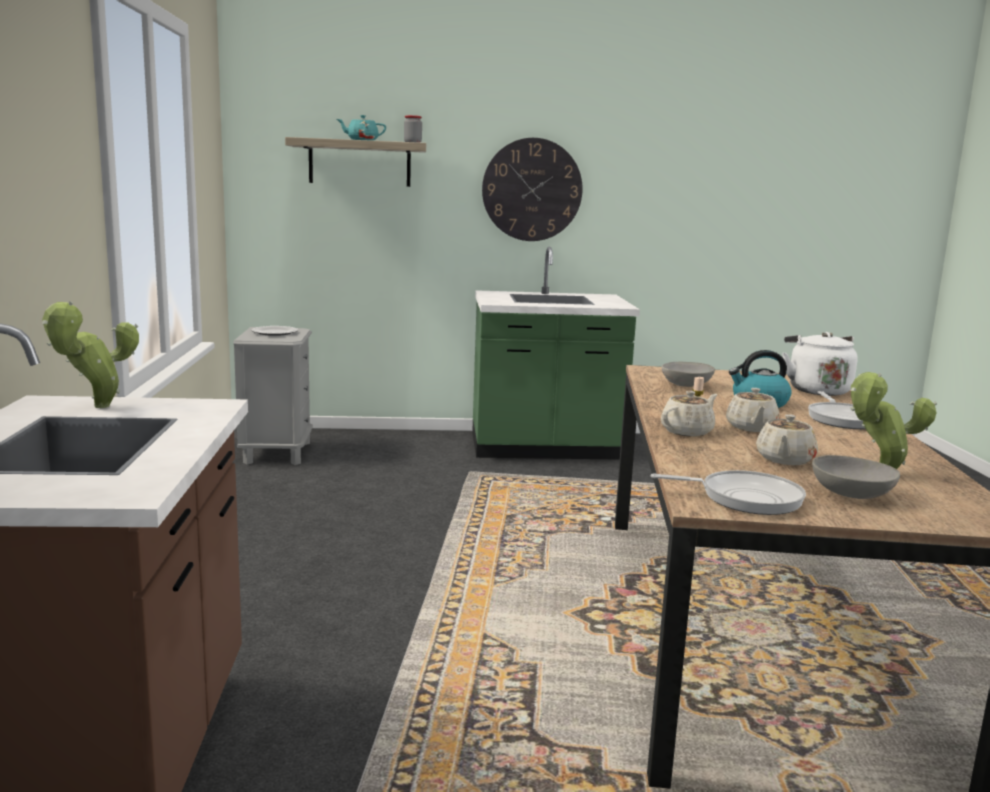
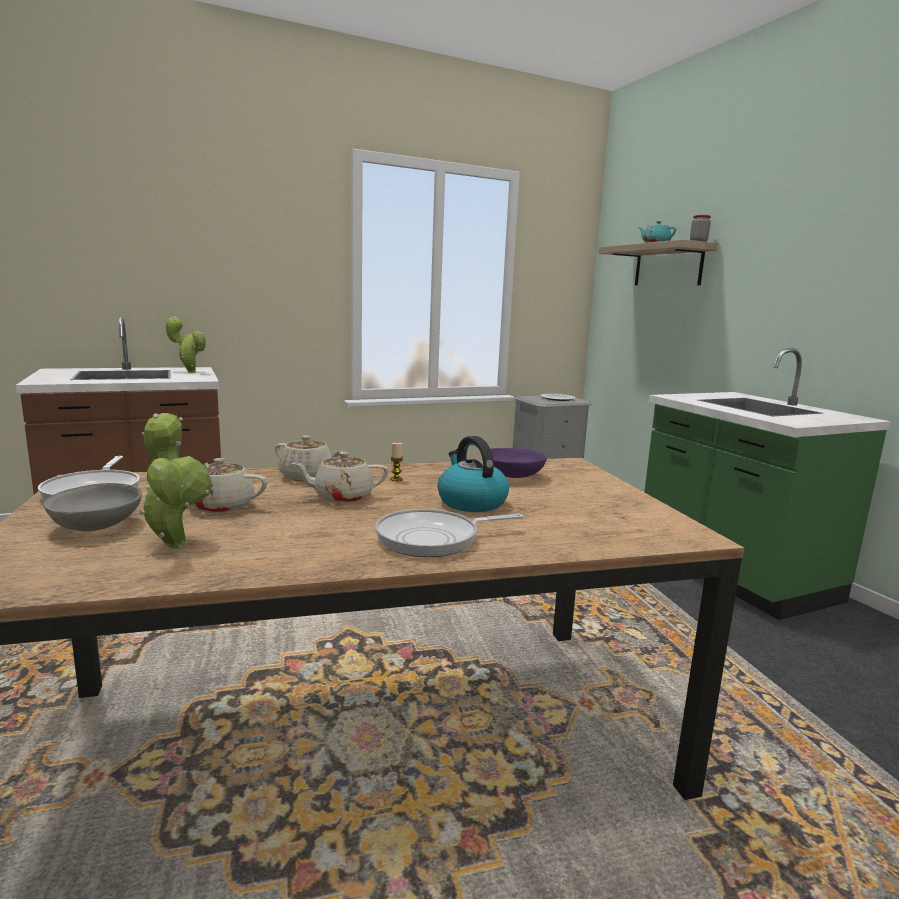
camera: 70 degrees right, 0 degrees up
wall clock [482,138,583,241] -> none
grey bowl [662,362,715,387] -> purple bowl [491,448,547,478]
white kettle [782,332,858,396] -> none

